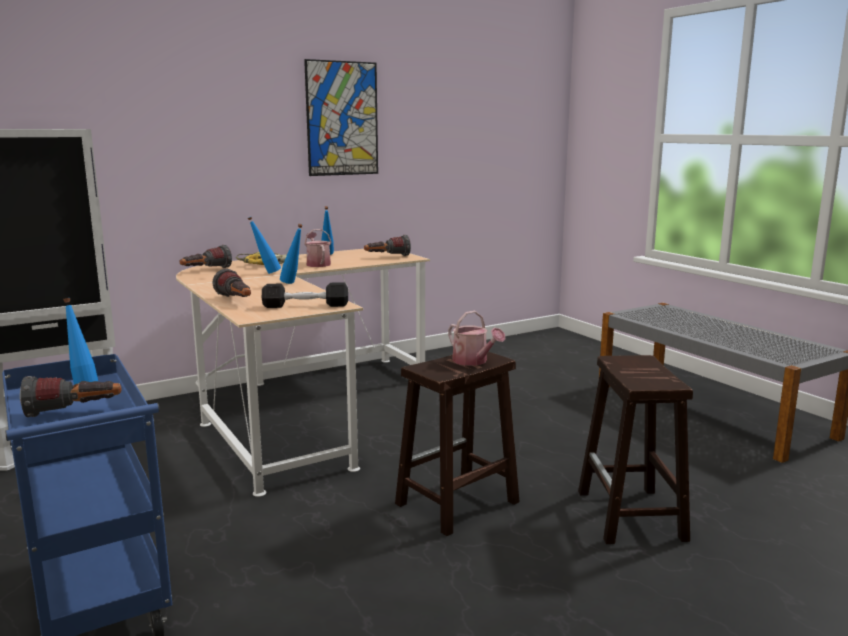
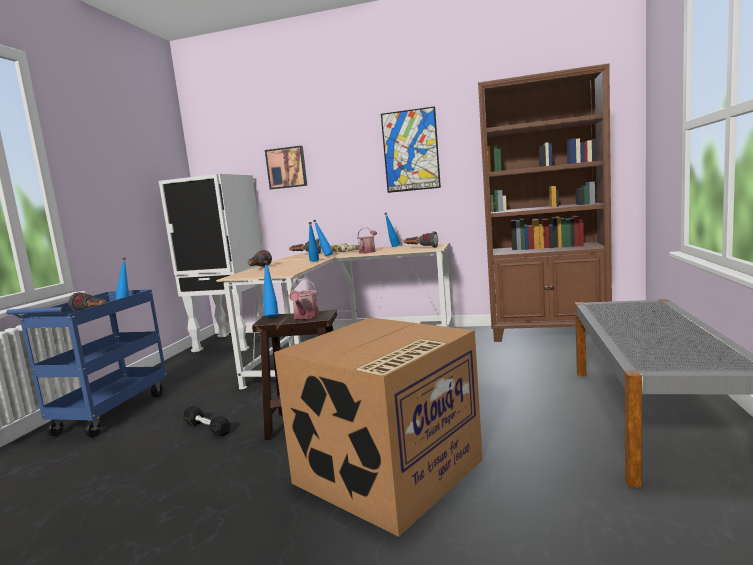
camera: 45 degrees right, 5 degrees down
black dumbbell [262,282,348,308] -> black dumbbell moved to [183,406,231,437]
brown stool [578,355,693,544] -> cardboard box [274,317,483,537]
none -> blue bottle [263,261,278,317]
none -> picture [265,146,307,189]
none -> brown bookcase [478,63,612,342]

